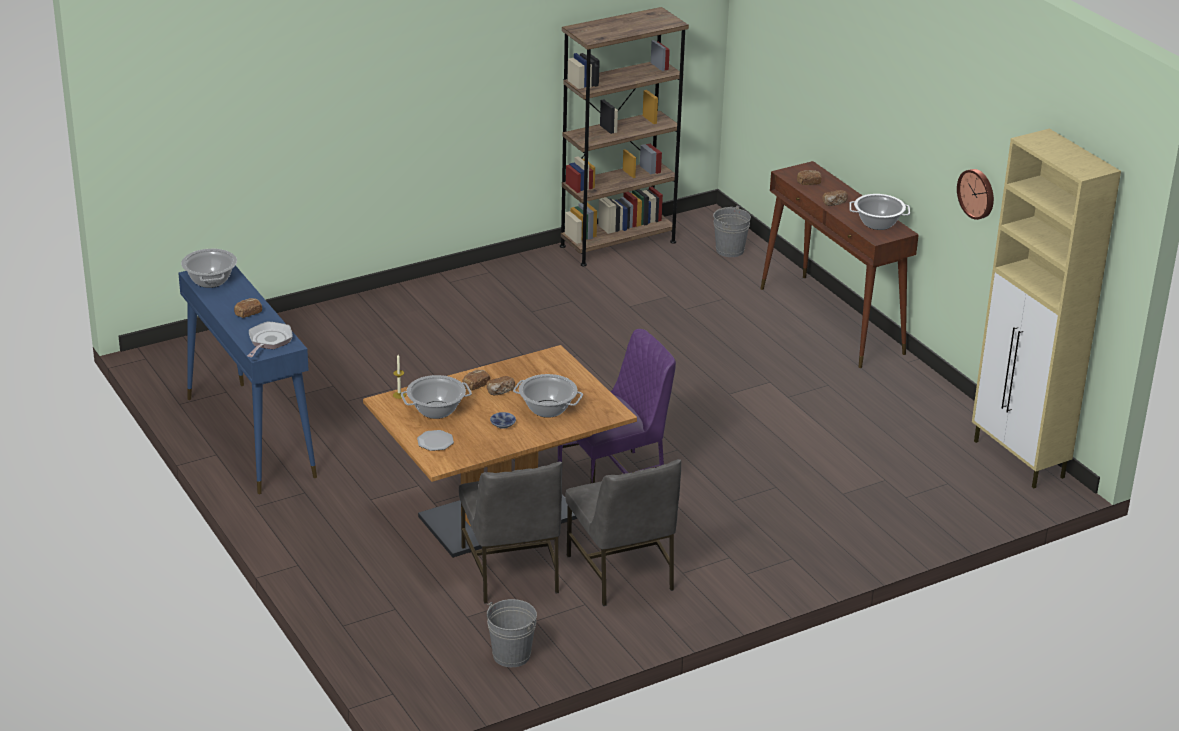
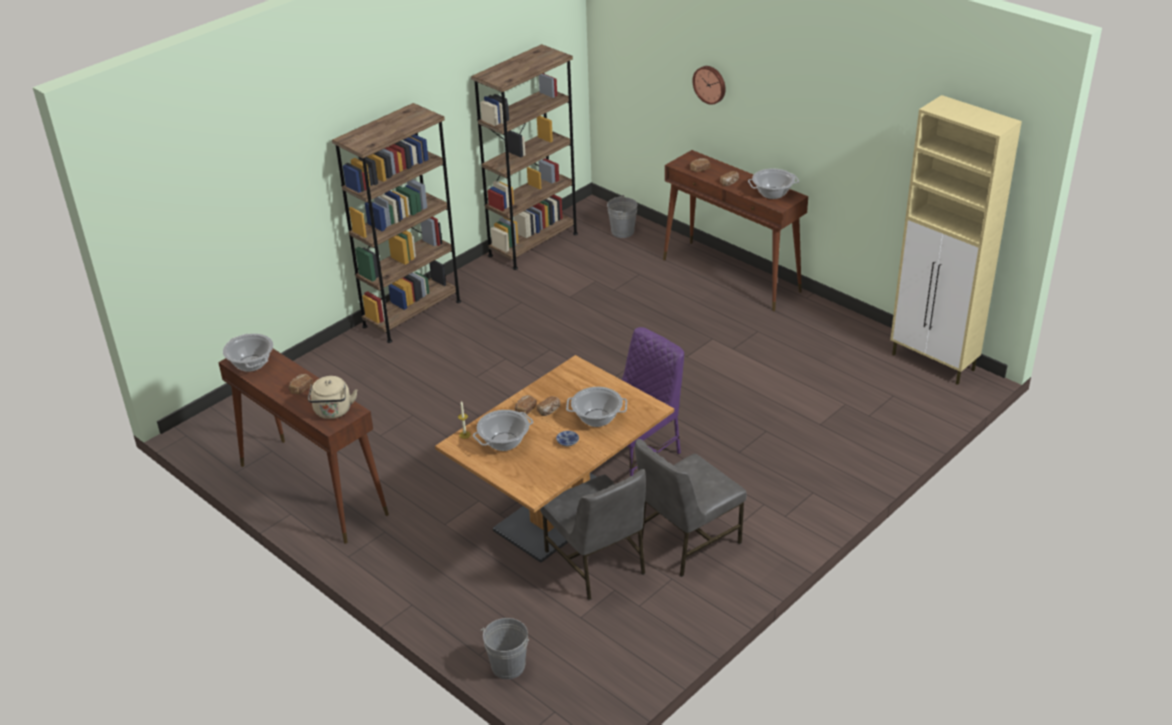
camera: 15 degrees left, 5 degrees up
blue console table [178,265,317,494] -> brown console table [218,349,389,544]
frying pan [247,321,293,357] -> beige kettle [308,376,357,419]
plate [417,430,454,451] -> none
grey bucket [487,599,537,667] -> grey bucket moved to [480,618,529,679]
grey chair [565,459,681,606] -> grey chair turned 90 degrees clockwise [635,439,747,577]
wall clock [957,169,994,220] -> wall clock moved to [693,66,726,105]
none -> brown bookcase [332,103,461,343]

